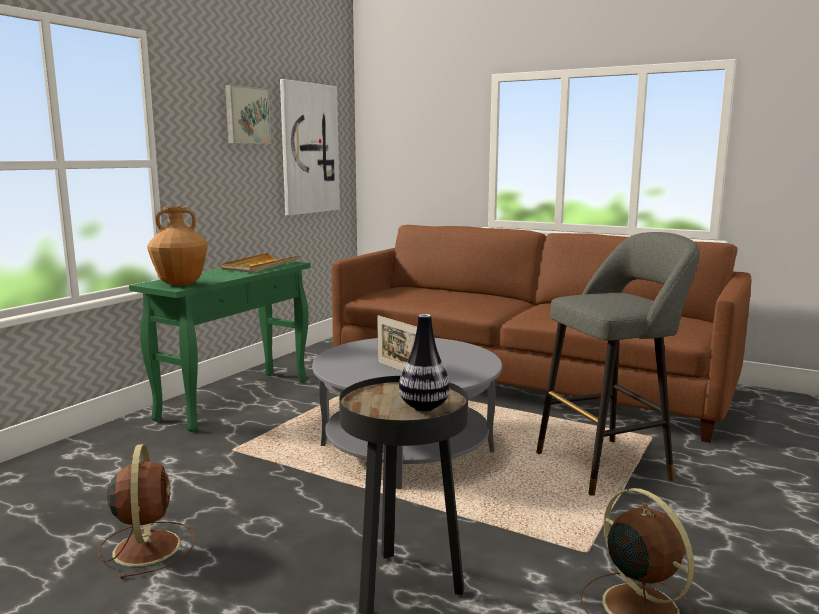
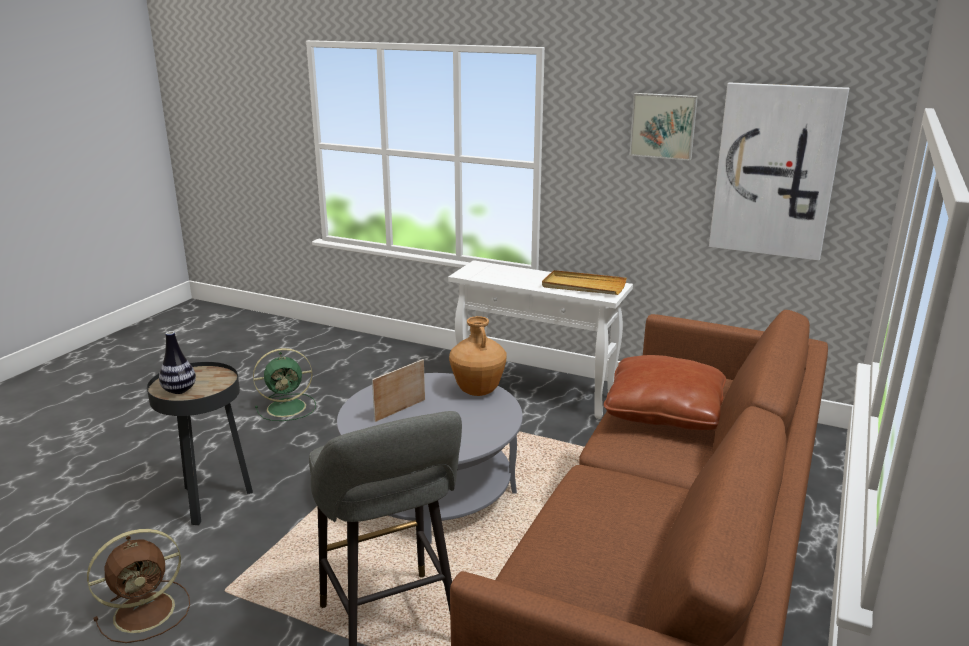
camera: 85 degrees right, 10 degrees up
brown fan [98,444,195,579] -> green fan [253,348,316,421]
green console table [129,261,311,432] -> white console table [448,260,633,419]
brown vase [147,206,208,286] -> brown vase moved to [449,316,506,396]
none -> brown pillow [604,355,726,430]

